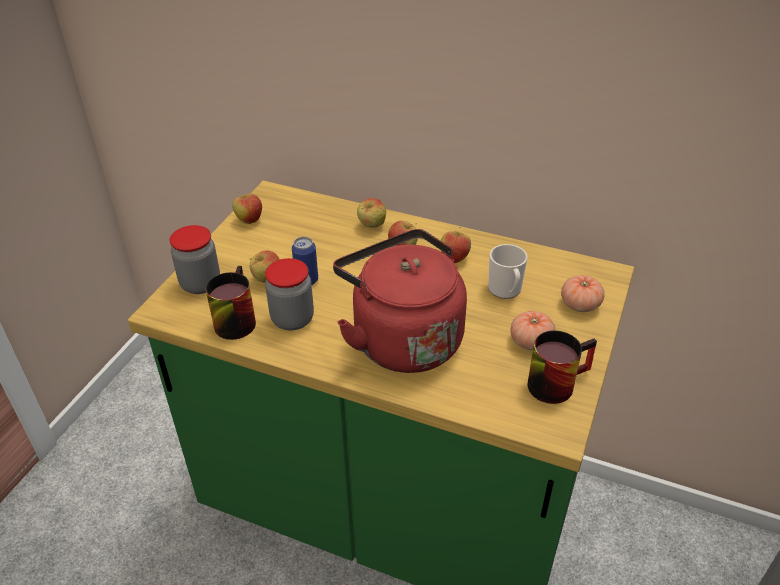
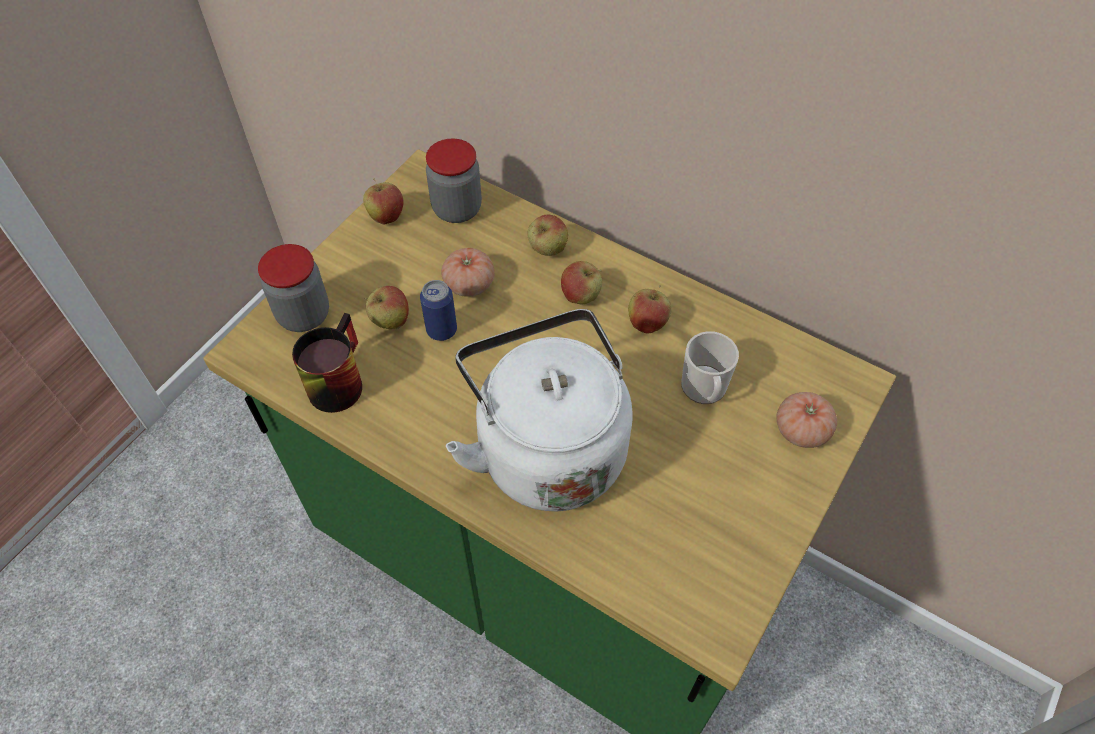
camera: 10 degrees right, 15 degrees up
jar [265,258,314,331] -> jar moved to [426,139,482,223]
red kettle [333,229,467,373] -> white kettle [446,309,632,511]
tomato [511,311,555,351] -> tomato moved to [441,248,495,297]
mug [528,330,597,404] -> none

